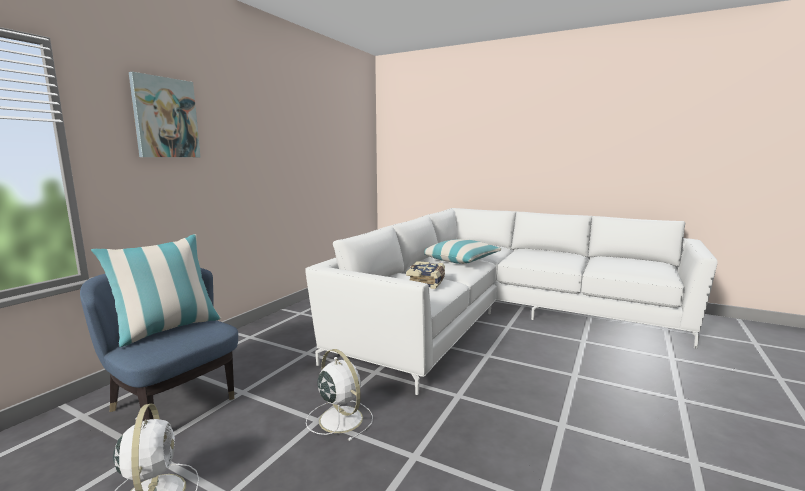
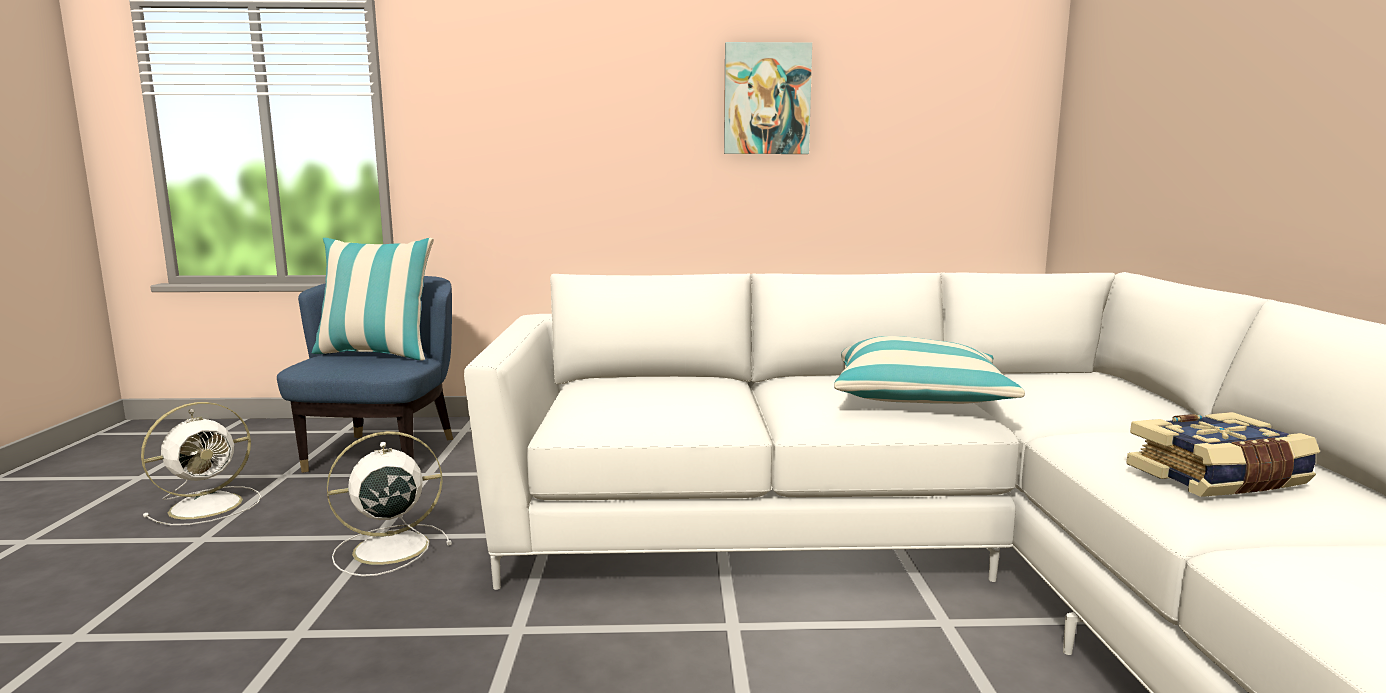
camera: 60 degrees right, 0 degrees up
picture [129,72,200,157] -> picture moved to [724,42,812,154]
white fan [306,349,373,441] -> white fan turned 135 degrees counterclockwise [327,431,452,576]
book [406,261,445,289] -> book moved to [1126,412,1320,497]

